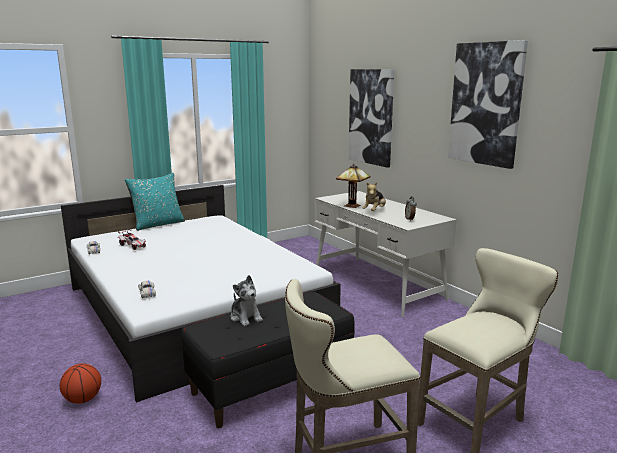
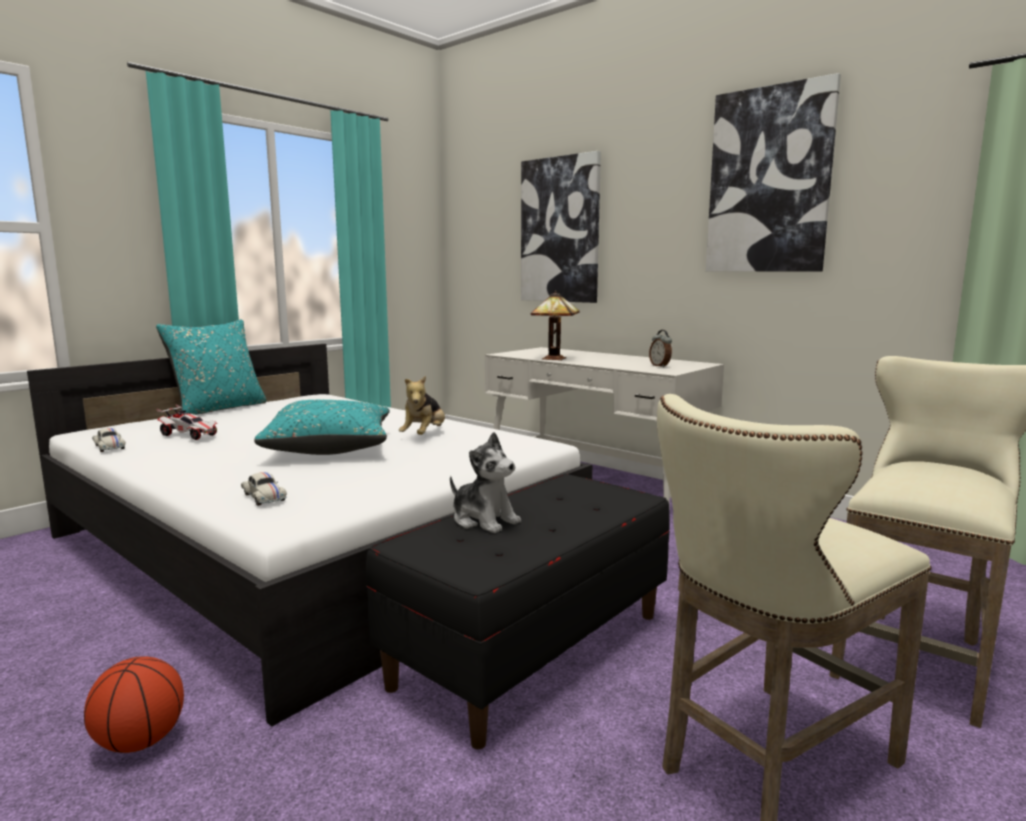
camera: 15 degrees left, 5 degrees down
plush toy [362,182,386,211] -> plush toy moved to [399,376,445,435]
none -> turquoise pillow [254,400,390,455]

